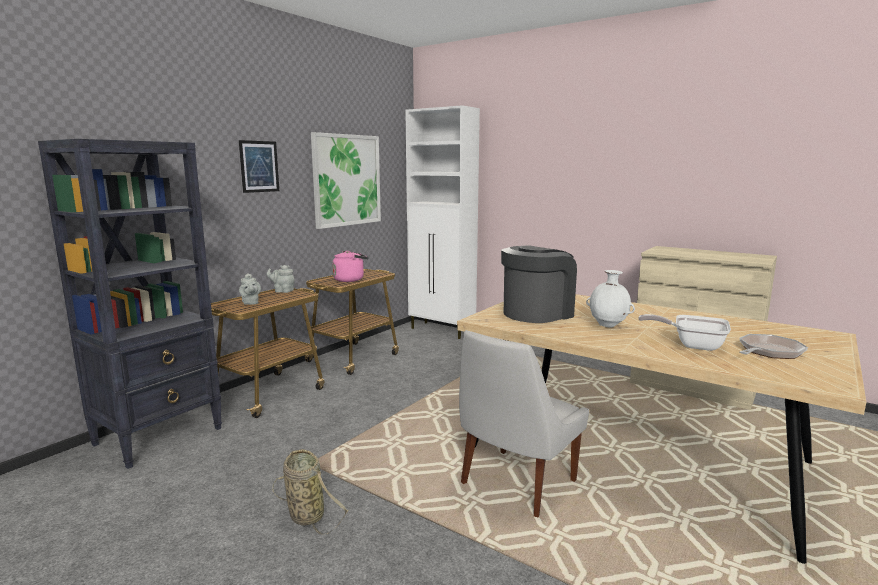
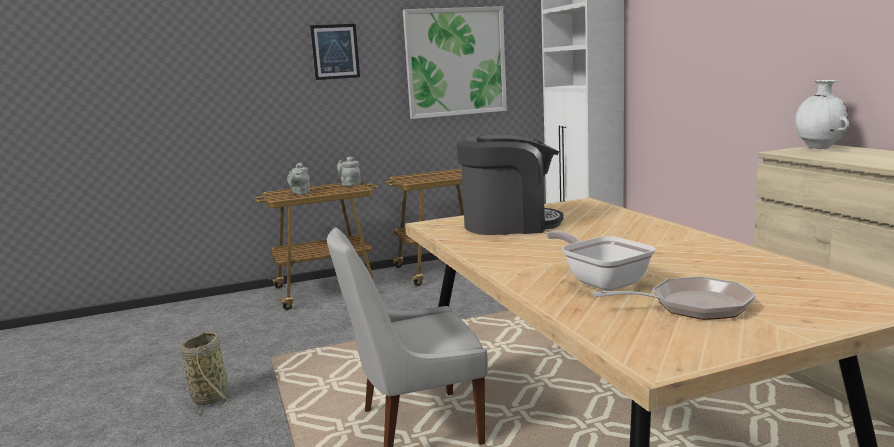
camera: 35 degrees right, 0 degrees up
black bookcase [38,139,222,469] -> none
pink kettle [332,251,368,282] -> none
white vase [586,270,635,328] -> white vase moved to [795,80,849,149]

